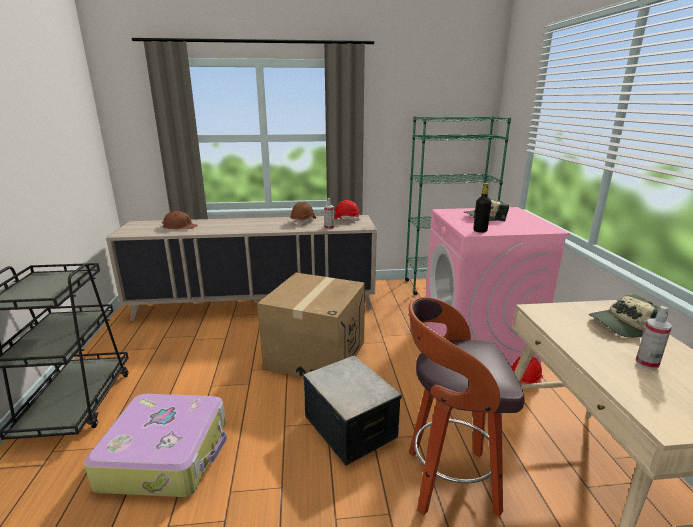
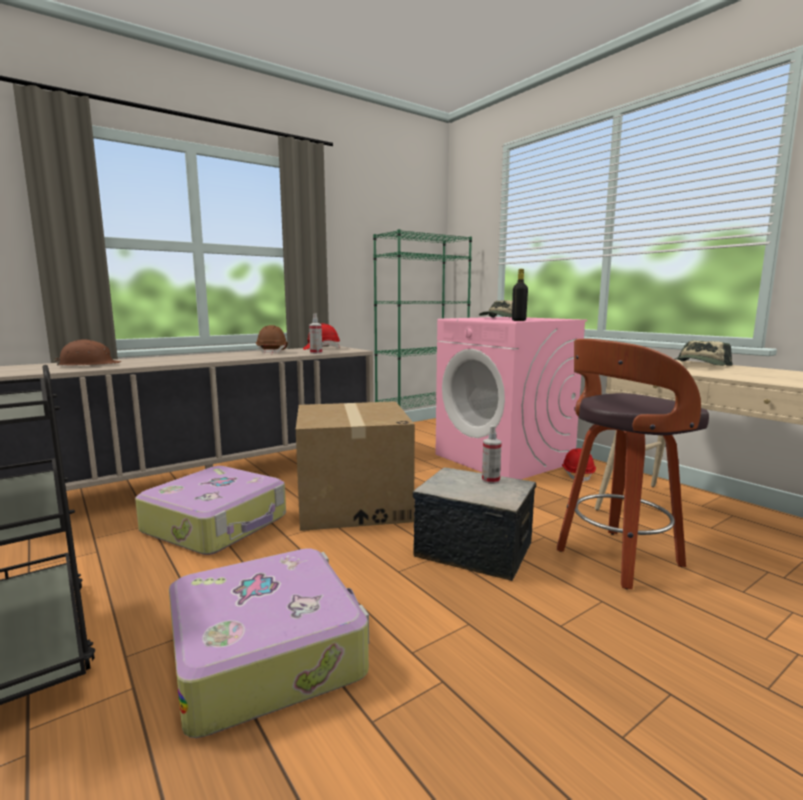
camera: 30 degrees left, 10 degrees down
spray bottle [636,306,672,369] -> spray bottle moved to [482,425,502,484]
none -> suitcase [135,466,286,555]

